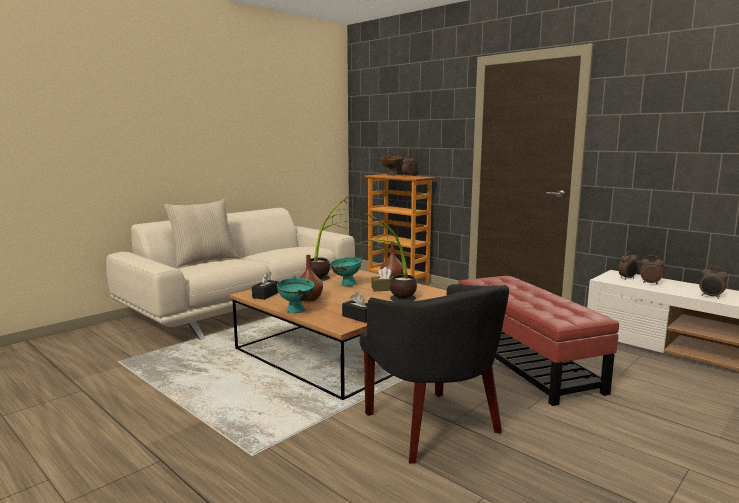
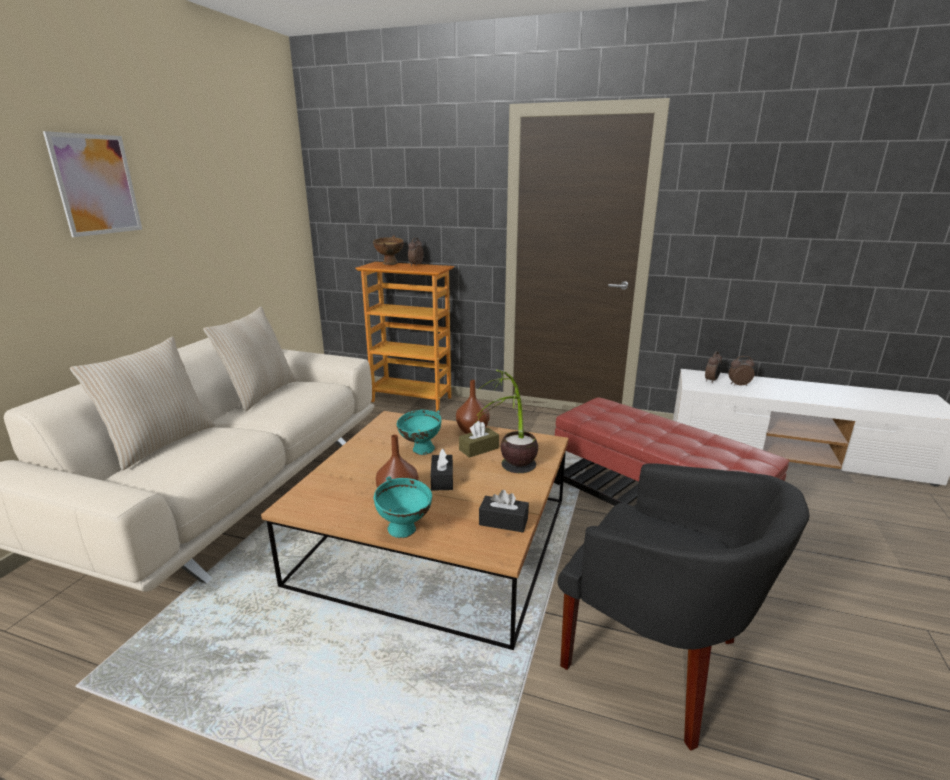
camera: 25 degrees left, 10 degrees up
black tissue box [252,273,279,300] -> black tissue box moved to [431,449,453,491]
potted plant [311,196,358,281] -> none
alarm clock [699,266,728,299] -> none
none -> picture [43,131,142,237]
none -> beige pillow [203,306,297,411]

